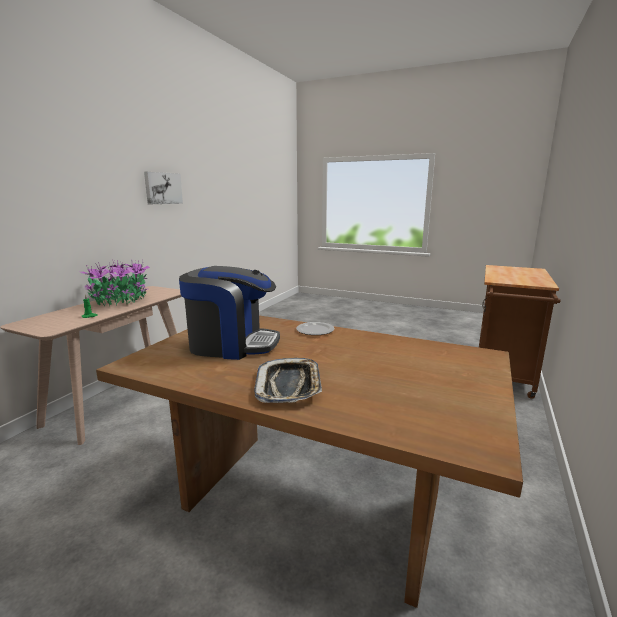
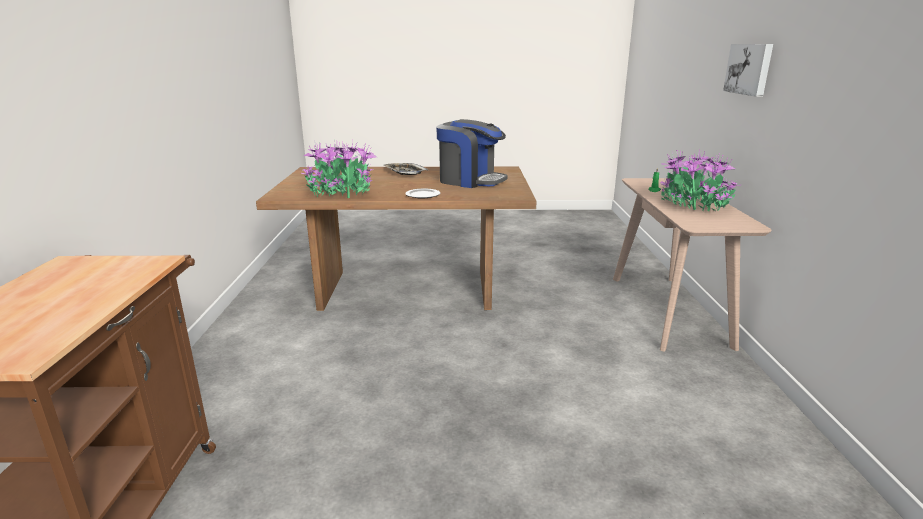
camera: 155 degrees right, 5 degrees up
picture [144,172,183,204] -> picture moved to [723,44,773,97]
coffee machine [179,266,280,360] -> coffee machine turned 135 degrees counterclockwise [436,119,508,188]
none -> potted plant [301,141,377,198]

